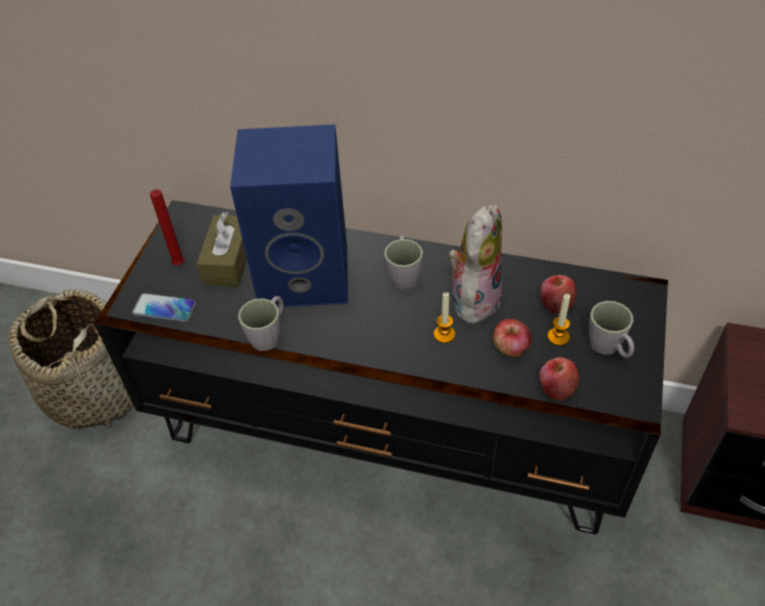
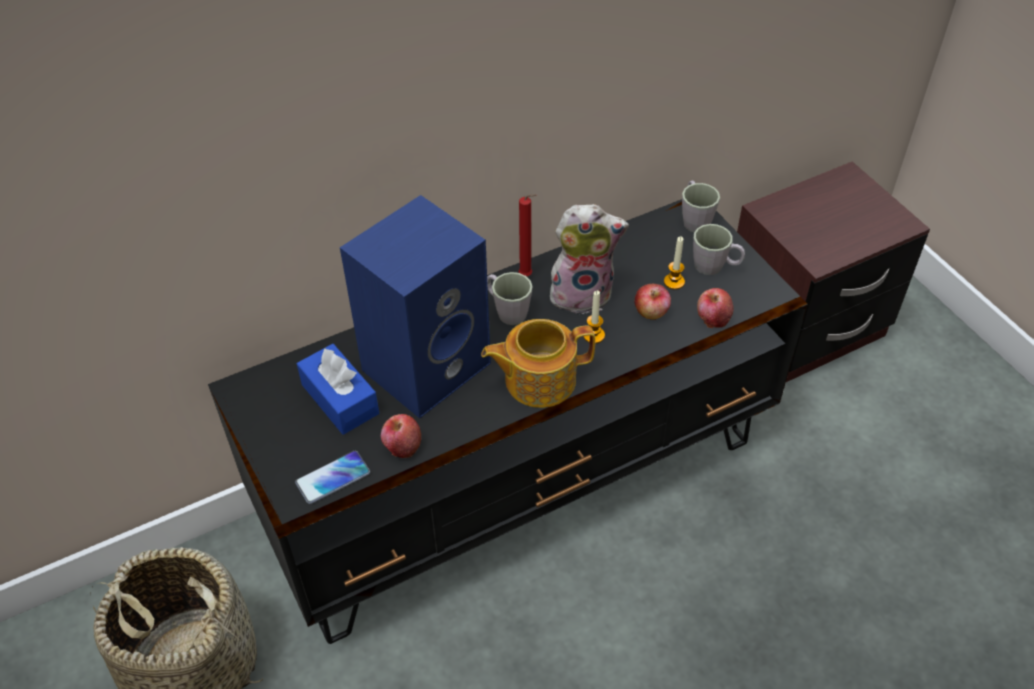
camera: 45 degrees left, 0 degrees up
red candle [150,189,184,265] -> red candle moved to [518,194,537,276]
brown tissue box [196,212,247,287] -> blue tissue box [297,344,379,435]
grey mug [238,296,284,351] -> grey mug moved to [682,180,720,232]
plush toy [449,205,502,328] -> plush toy turned 105 degrees clockwise [550,204,629,314]
apple [540,275,577,315] -> apple moved to [381,414,421,458]
none -> teapot [481,319,595,408]

